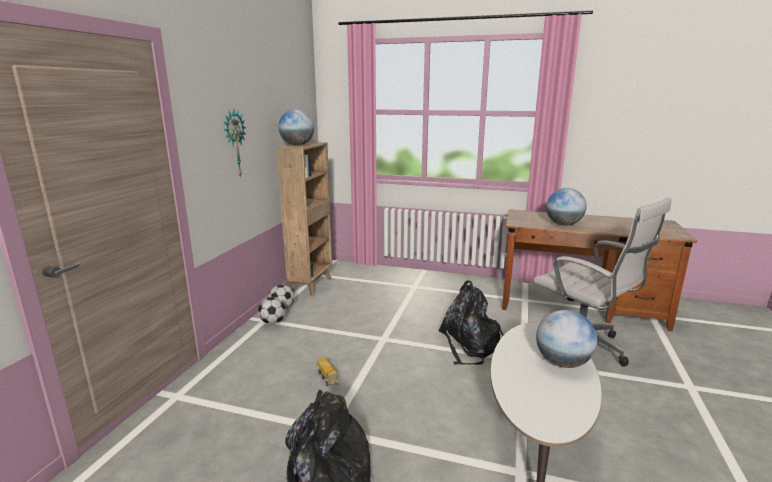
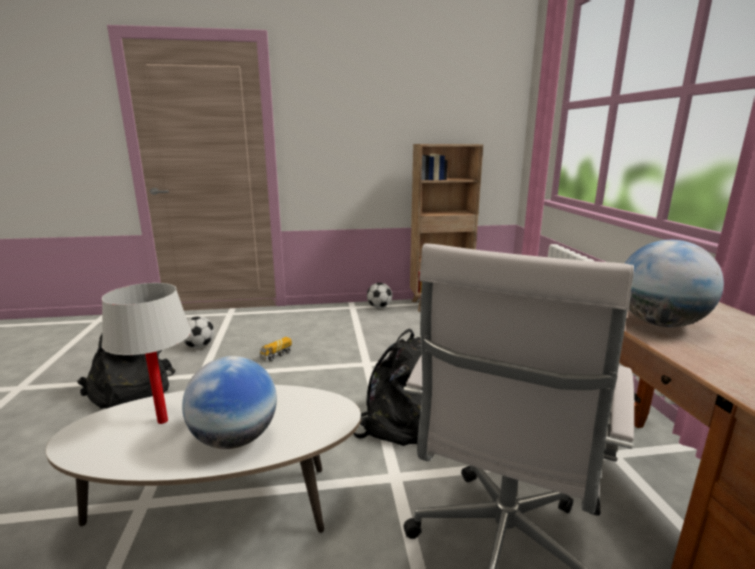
camera: 65 degrees right, 0 degrees up
wall clock [224,109,246,178] -> none
football [258,297,286,324] -> football moved to [183,316,214,348]
globe [278,109,314,146] -> none
none -> white table lamp [102,283,191,424]

